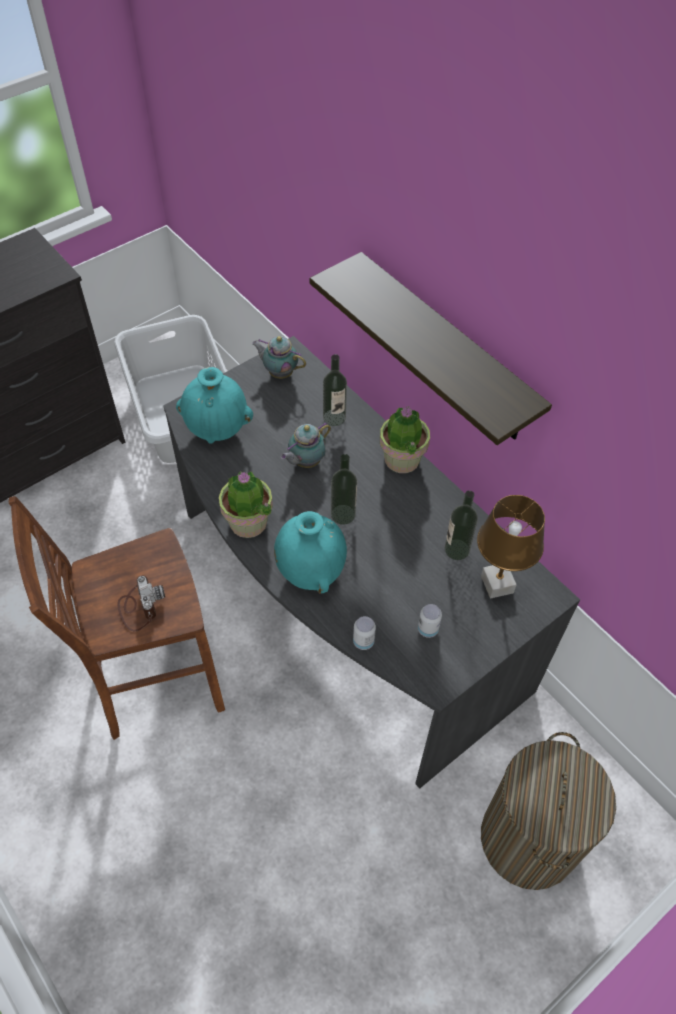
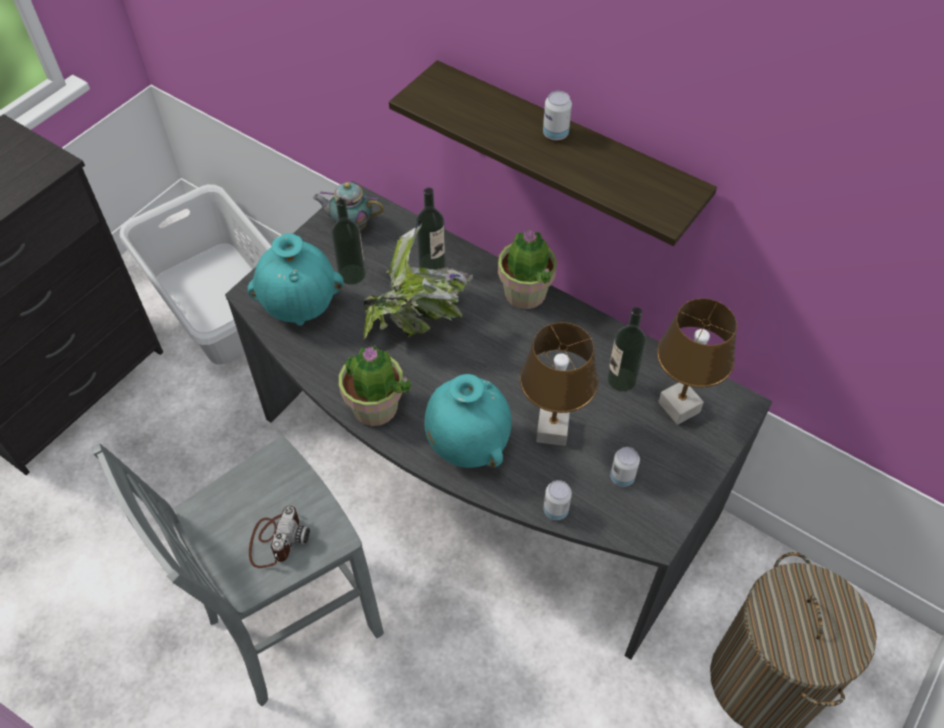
camera: 15 degrees left, 0 degrees up
brown stool [9,496,225,740] -> grey stool [92,437,384,706]
camera [117,576,165,631] -> camera turned 45 degrees clockwise [249,505,310,568]
teapot [280,422,331,468] -> potted plant [363,220,473,339]
bottle [331,454,357,525] -> bottle moved to [331,199,366,285]
none -> brown table lamp [520,322,598,446]
none -> can [543,91,572,140]

